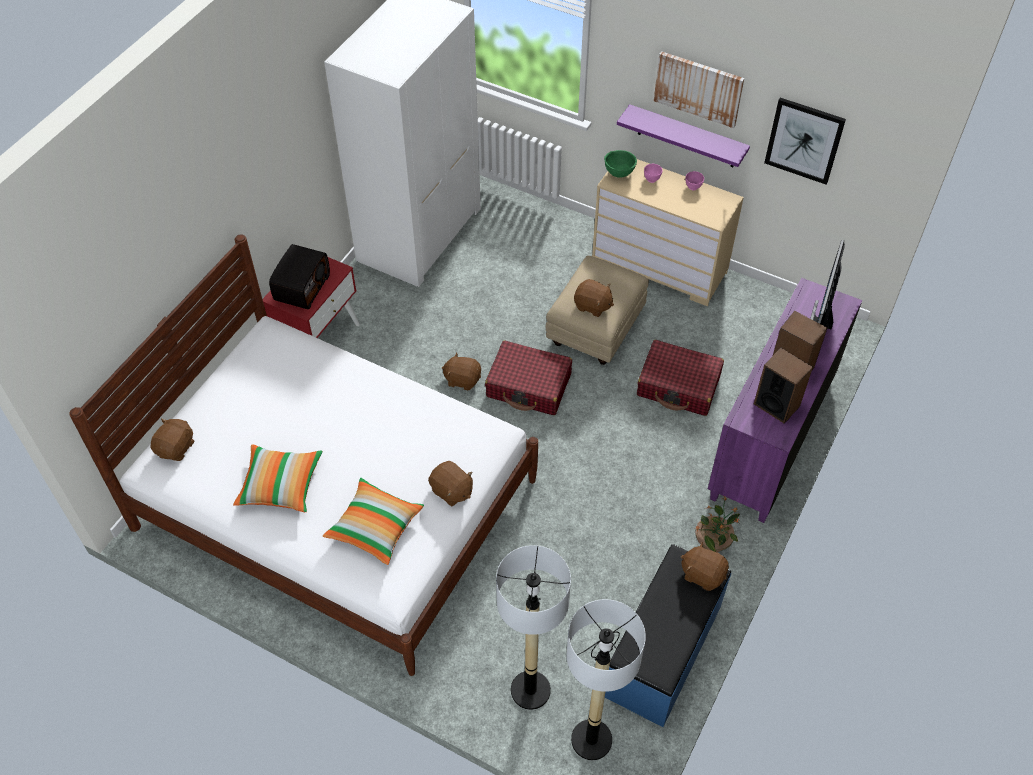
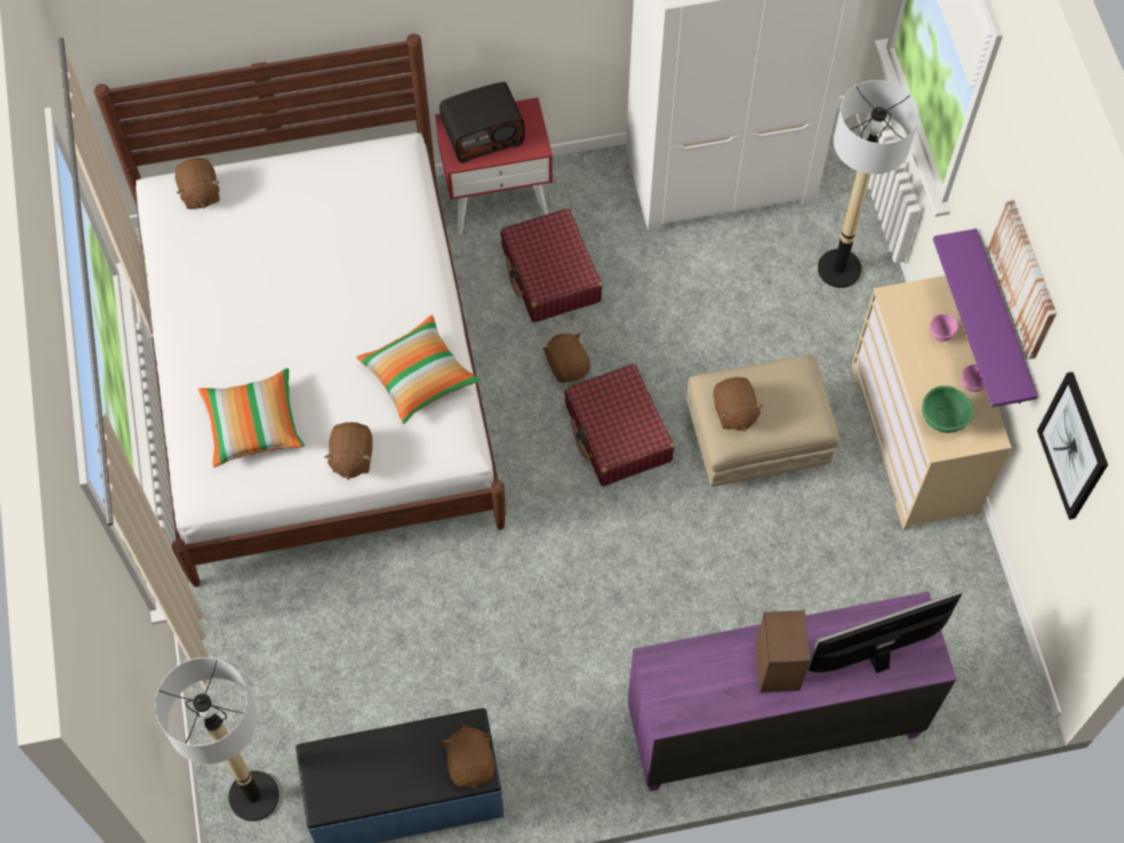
camera: 50 degrees right, 10 degrees up
brown plush toy [151,418,194,461] -> brown plush toy turned 90 degrees clockwise [175,158,220,209]
pillow [233,444,323,512] -> pillow moved to [356,315,481,424]
floor lamp [496,545,571,710] -> floor lamp moved to [818,80,919,288]
green bowl [604,150,637,178] -> green bowl moved to [922,386,973,433]
red suitcase [637,340,724,416] -> red suitcase moved to [500,208,602,323]
potted plant [695,495,740,553] -> none
speaker [754,348,813,424] -> none

